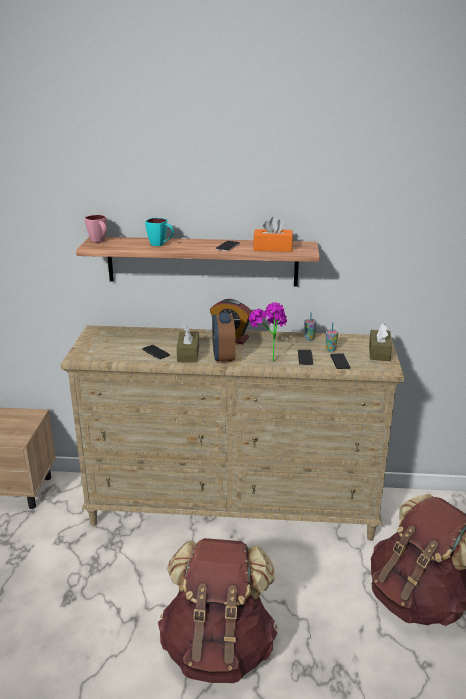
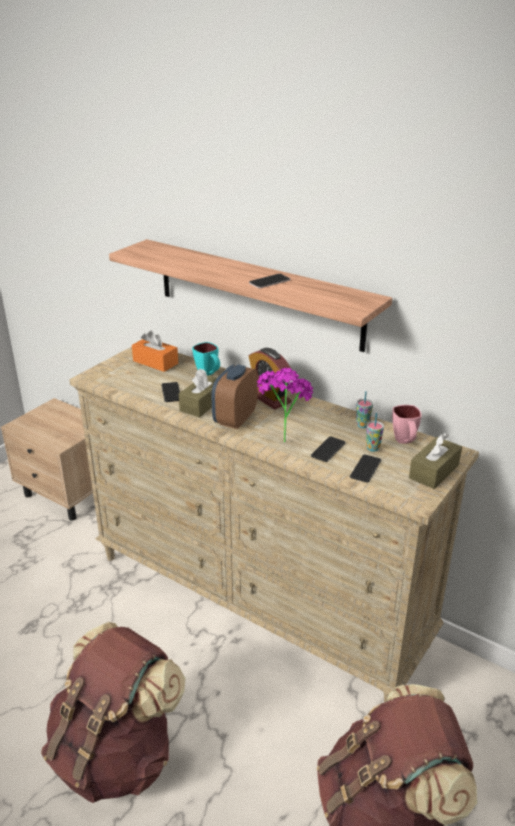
camera: 30 degrees right, 5 degrees up
pink mug [85,215,107,243] -> pink mug moved to [392,405,421,444]
turquoise mug [145,218,174,246] -> turquoise mug moved to [192,342,220,376]
orange tissue box [253,217,293,252] -> orange tissue box moved to [132,330,178,372]

